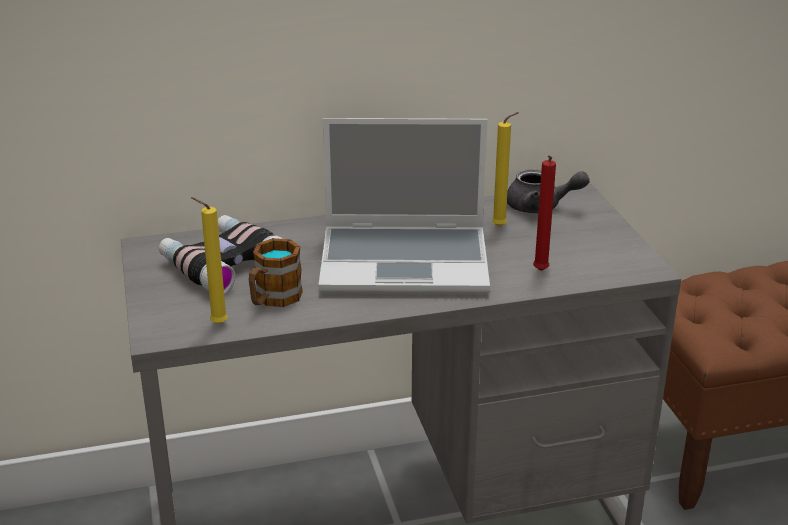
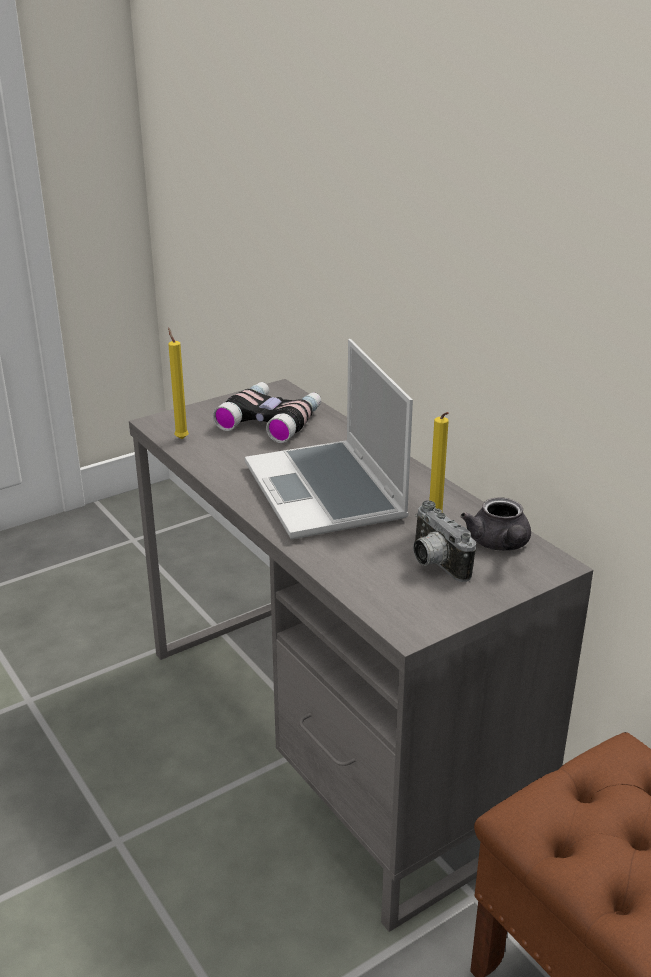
camera: 70 degrees right, 0 degrees up
mug [249,238,303,307] -> none
red candle [533,155,556,271] -> none
none -> camera [413,500,476,582]

